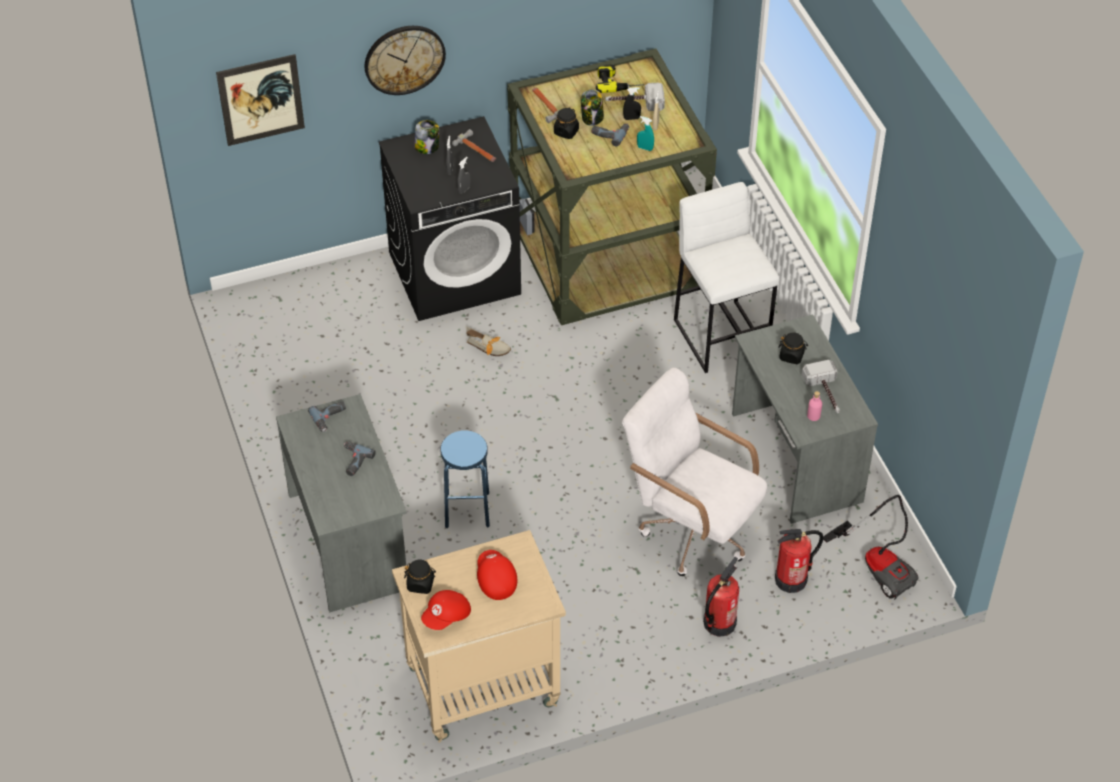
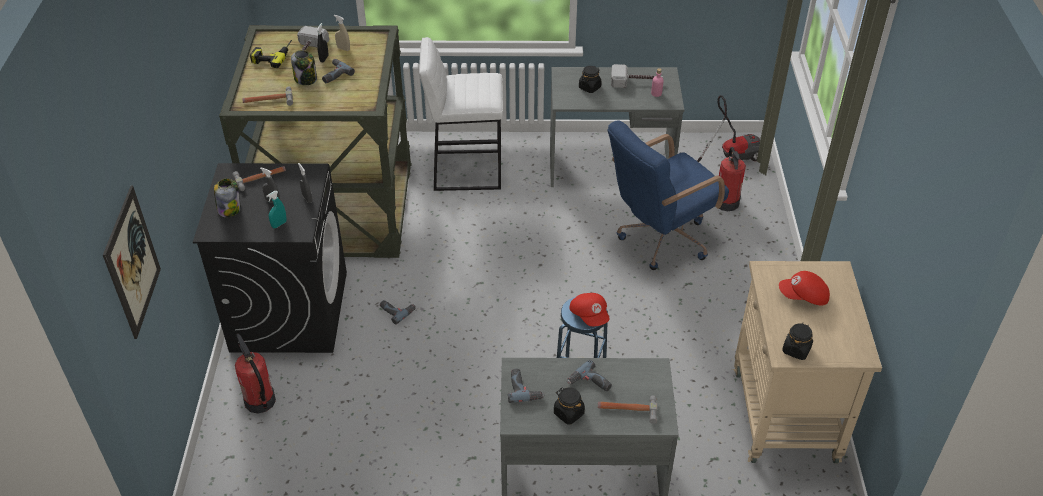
camera: 70 degrees left, 5 degrees down
wall clock [364,26,446,95] -> none
red cap [421,590,471,630] -> red cap moved to [570,293,609,326]
shoe [466,327,511,356] -> power drill [380,300,416,325]
black jar [554,108,579,139] -> black jar moved to [554,387,585,424]
white office chair [622,368,767,576] -> blue office chair [608,120,729,270]
turquoise spray bottle [637,116,654,151] -> turquoise spray bottle moved to [266,191,287,228]
fire extinguisher [703,557,739,637] -> fire extinguisher moved to [235,333,276,414]
none -> hammer [598,395,657,424]

